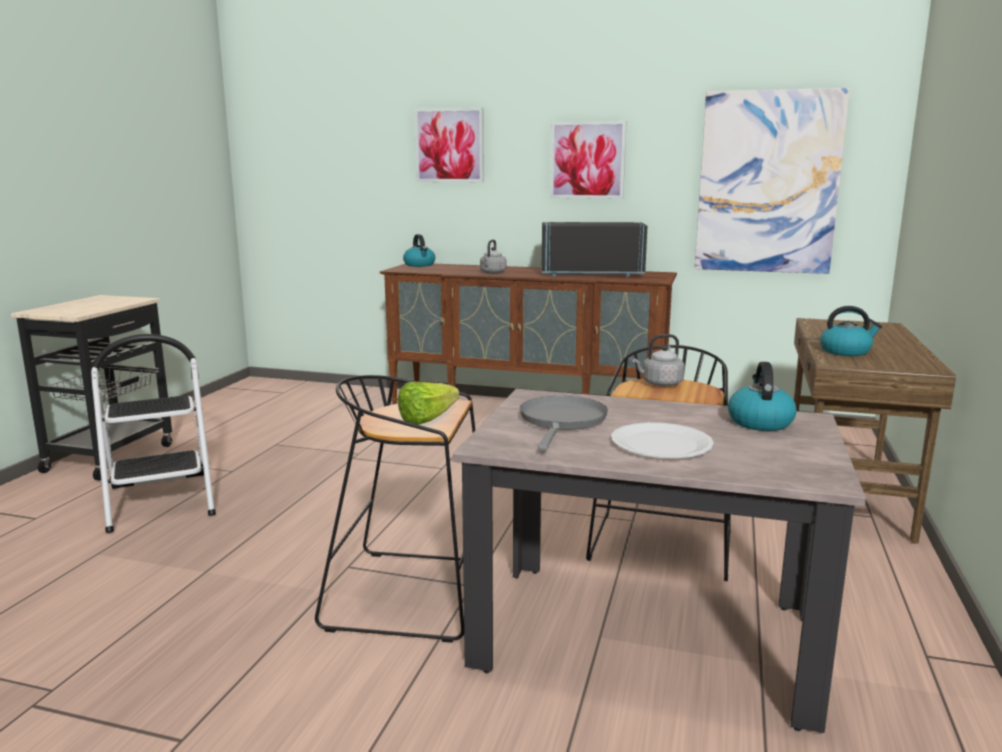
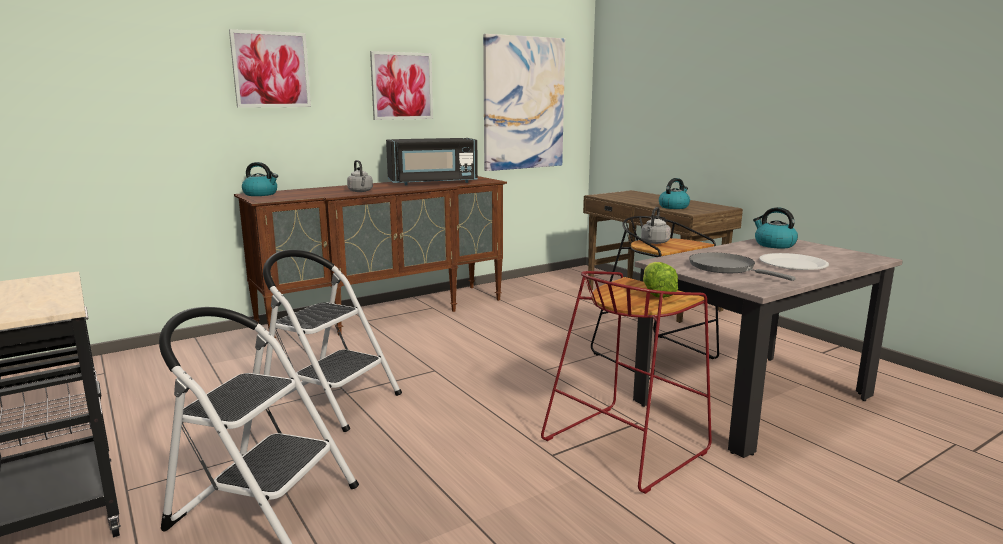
camera: 50 degrees left, 0 degrees up
black stool [315,375,475,643] -> red stool [541,271,712,494]
black microwave [541,222,648,277] -> black microwave turned 150 degrees counterclockwise [386,138,478,185]
none -> step ladder [263,250,402,432]

